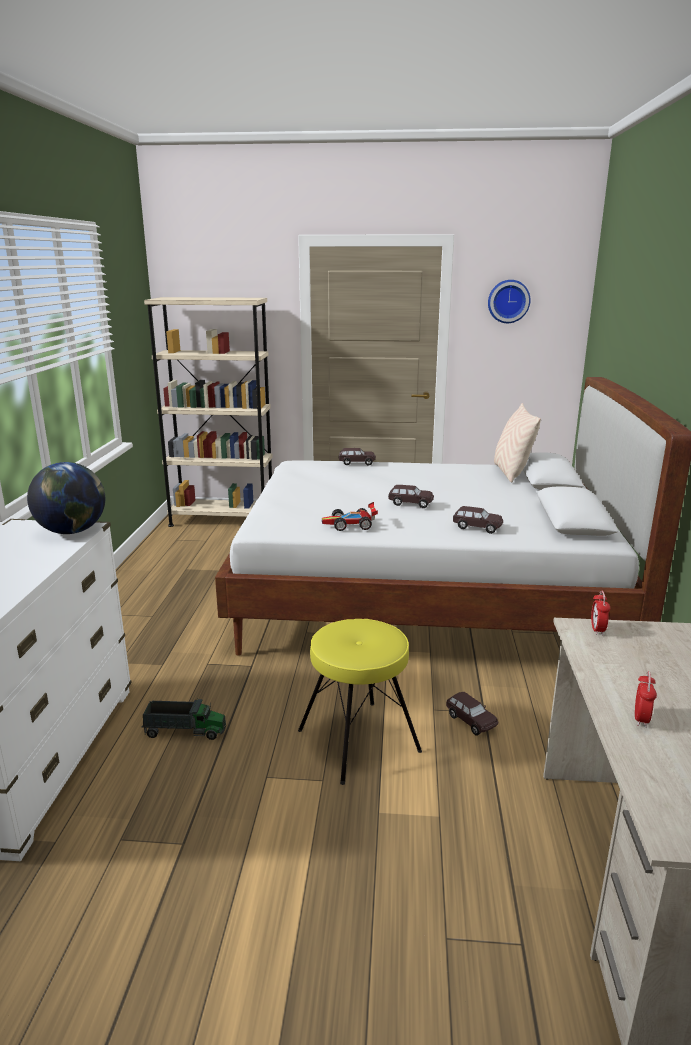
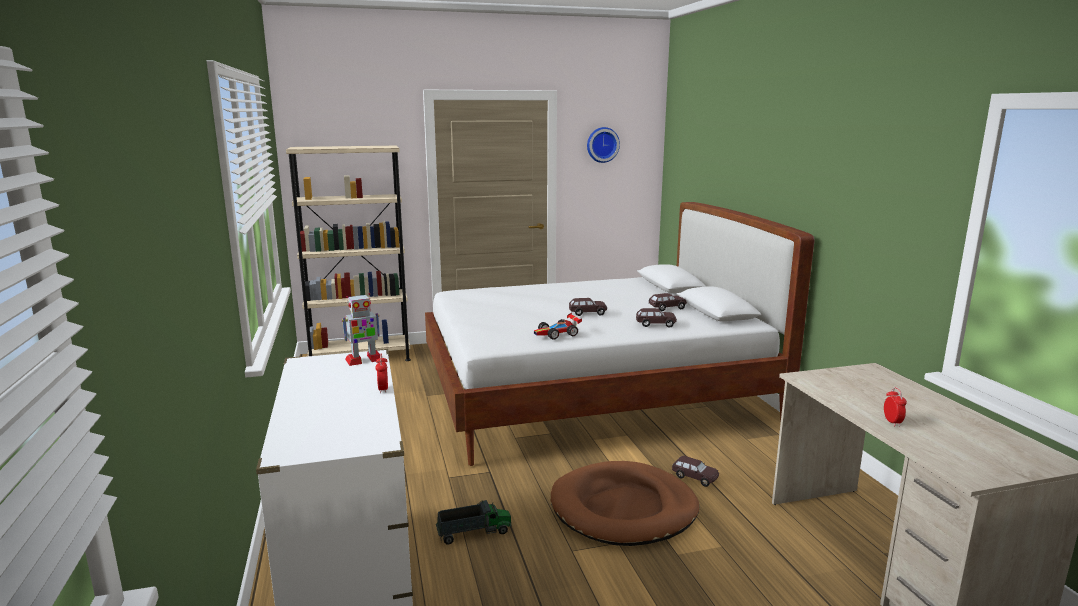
camera: 20 degrees left, 5 degrees down
globe [27,462,105,534] -> toy robot [342,293,380,366]
yellow stool [298,619,422,785] -> brown dog bed [551,461,699,546]
brown toy car [339,448,376,465] -> brown toy car moved to [649,293,687,311]
beige pillow [494,403,541,482] -> none
alarm clock [591,591,610,635] -> alarm clock moved to [375,354,388,393]

